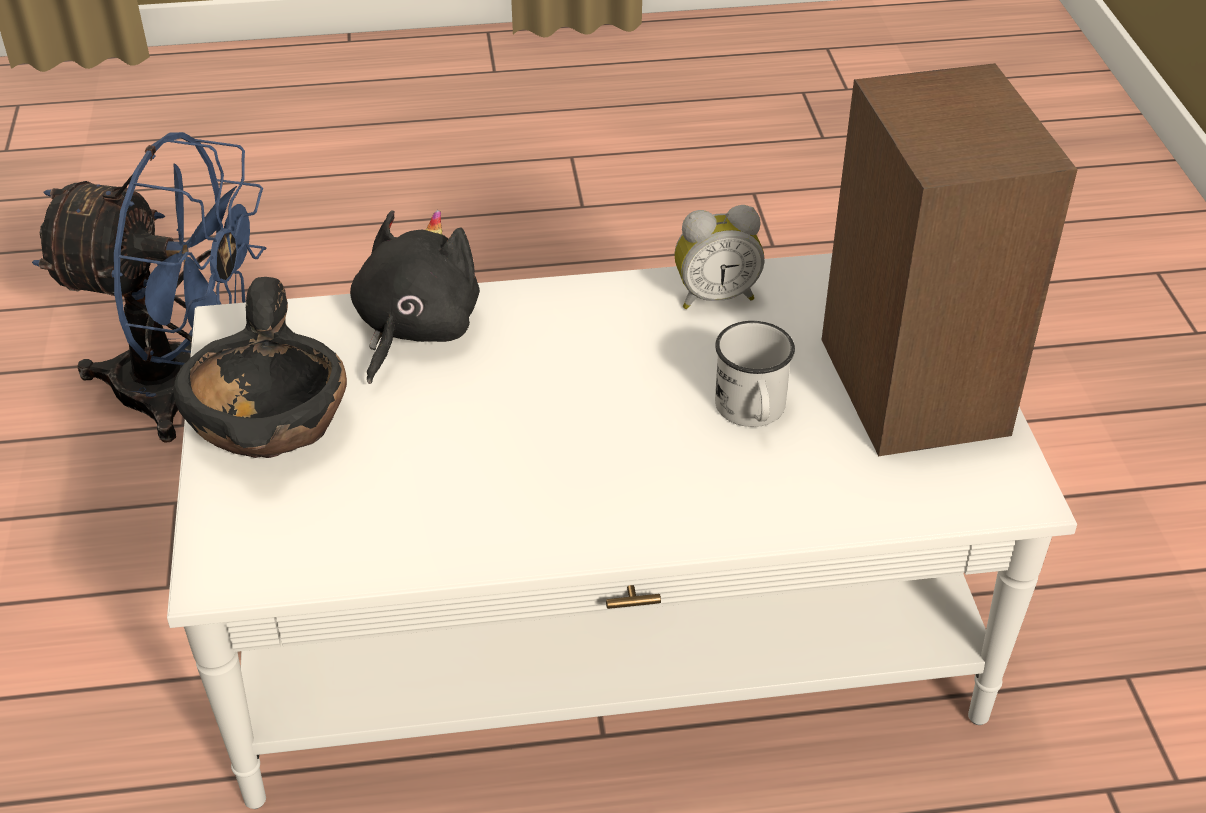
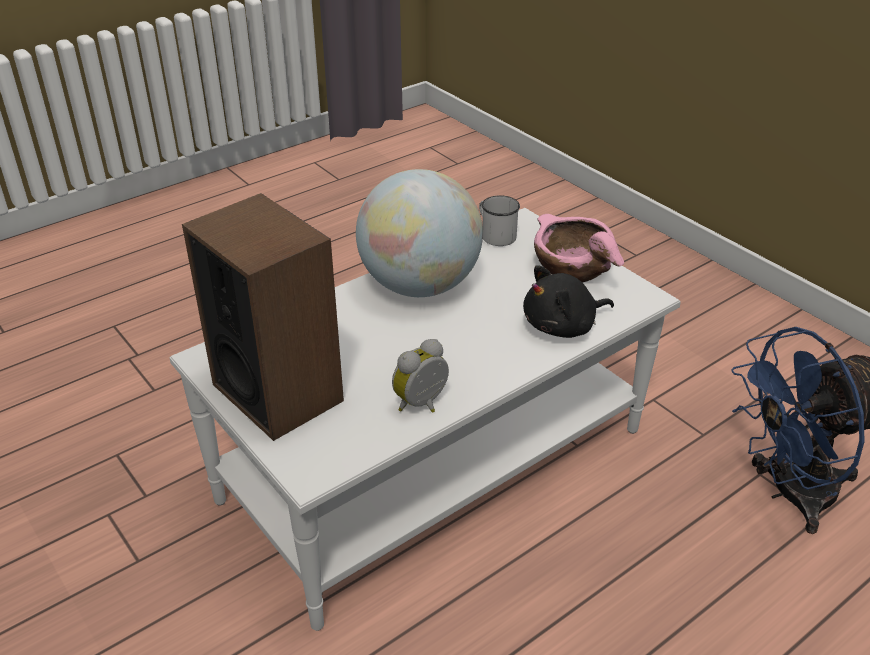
camera: 150 degrees right, 5 degrees down
black bowl [173,277,347,458] -> pink bowl [534,214,624,282]
black plush toy [350,210,480,384] -> black plush toy turned 75 degrees clockwise [523,265,614,338]
white mug [715,321,795,427] -> white mug moved to [479,195,520,246]
none -> globe [356,169,483,297]

